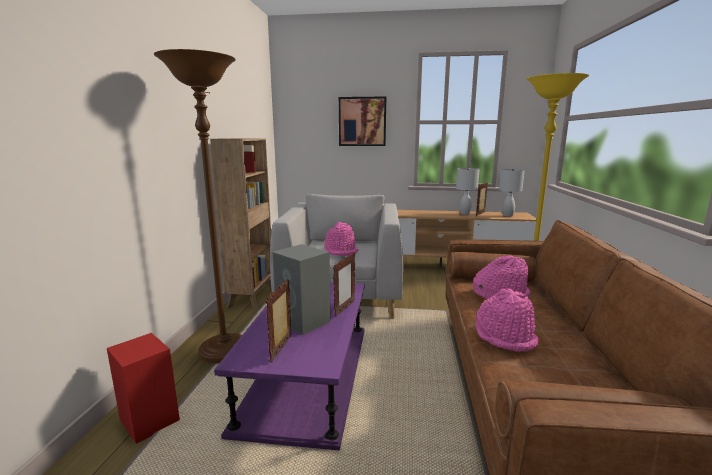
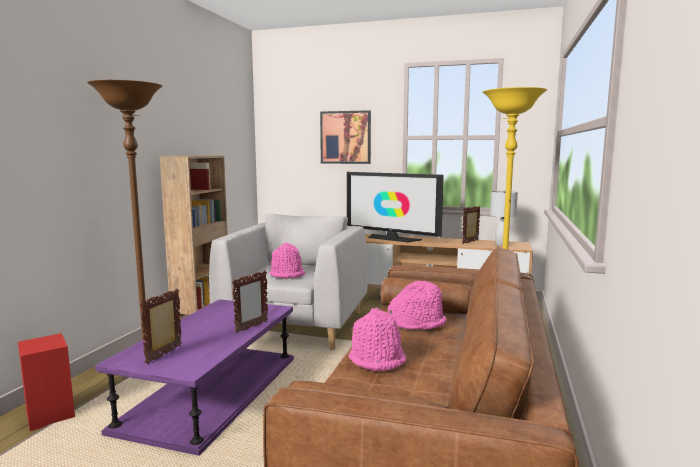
camera: 10 degrees right, 5 degrees down
grey speaker [272,244,331,335] -> none
white table lamp [456,168,480,215] -> none
none -> television [347,172,444,242]

